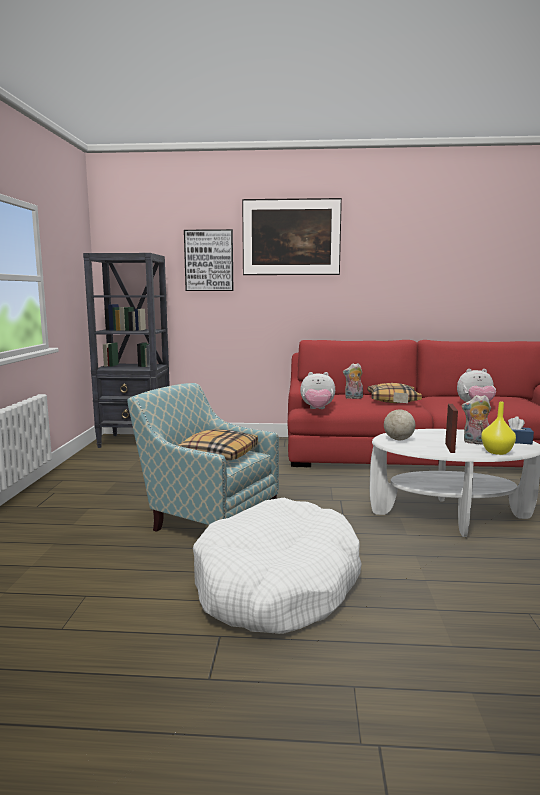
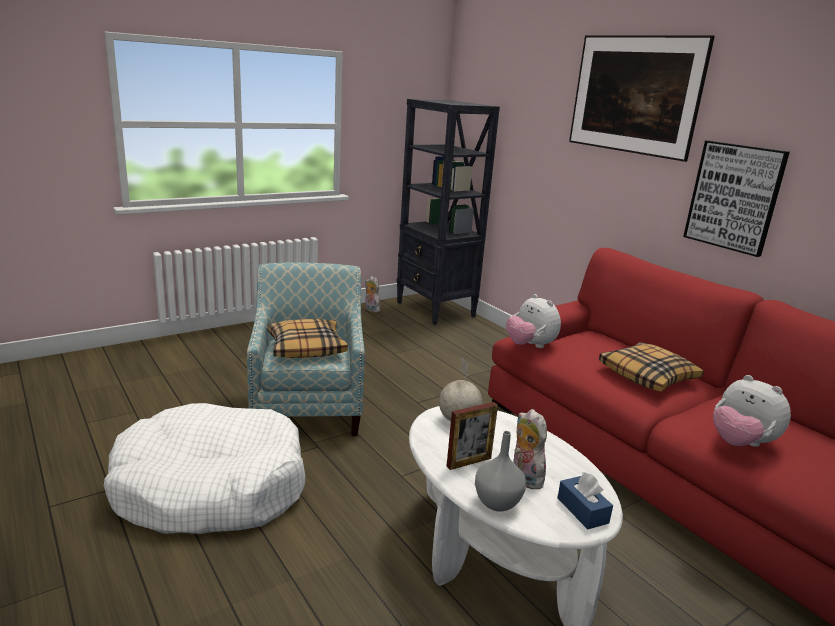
camera: 50 degrees right, 10 degrees up
picture [184,229,233,291] -> picture moved to [683,141,790,257]
plush toy [343,363,363,399] -> plush toy moved to [365,276,382,312]
yellow vase [481,402,516,455] -> grey vase [475,431,526,512]

